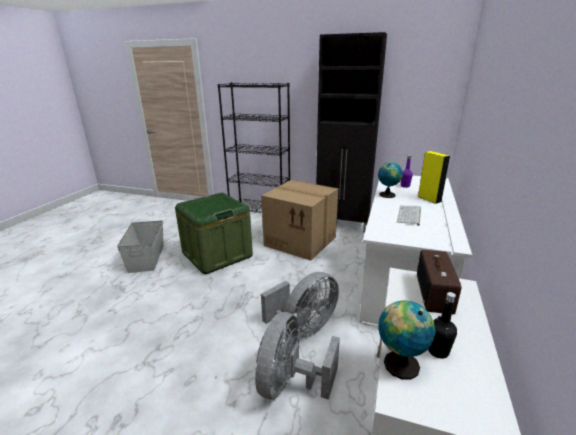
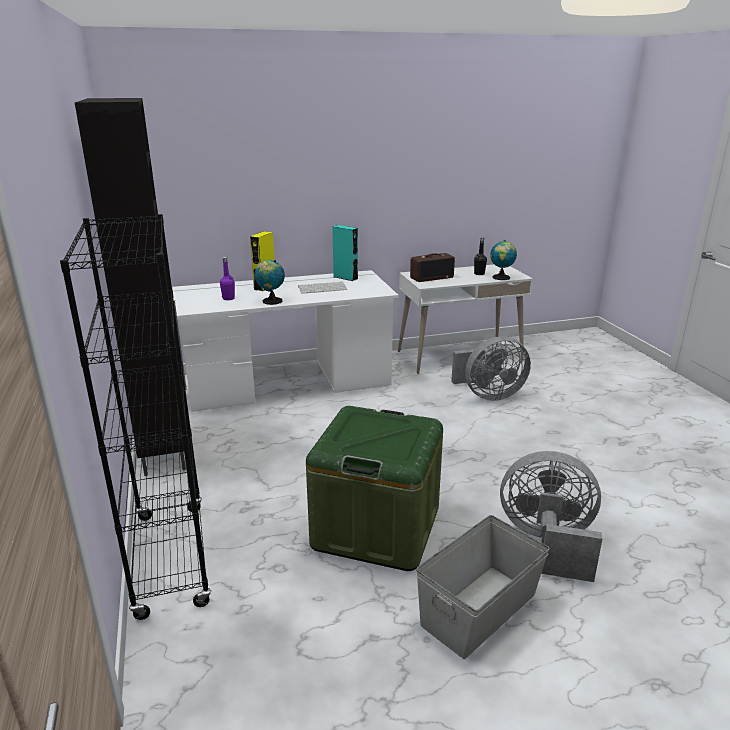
camera: 125 degrees left, 0 degrees up
cardboard box [261,180,338,260] -> none
grey fan [261,272,339,338] -> grey fan moved to [500,451,603,582]
none -> turquoise speaker [332,225,358,281]

